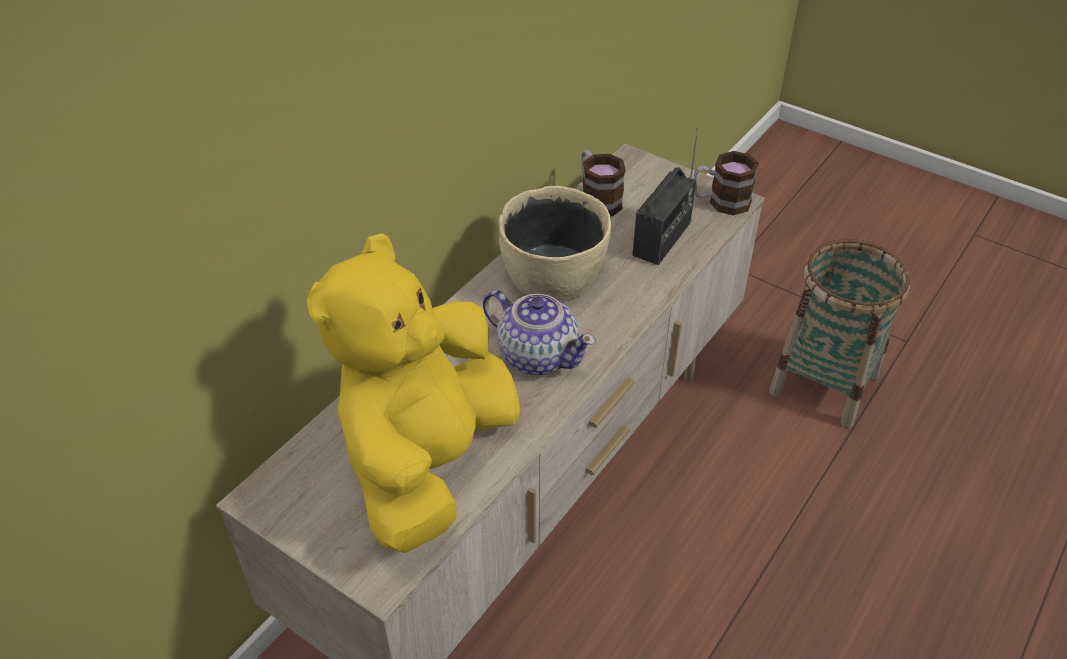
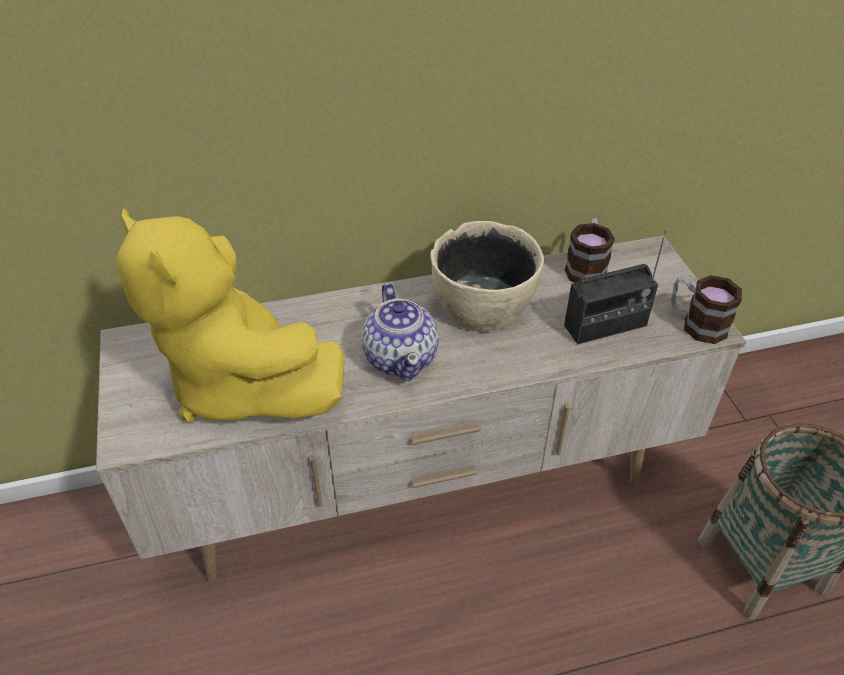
camera: 40 degrees right, 0 degrees up
yellow plush toy [307,233,521,553] -> yellow plush toy turned 105 degrees counterclockwise [117,208,345,422]

